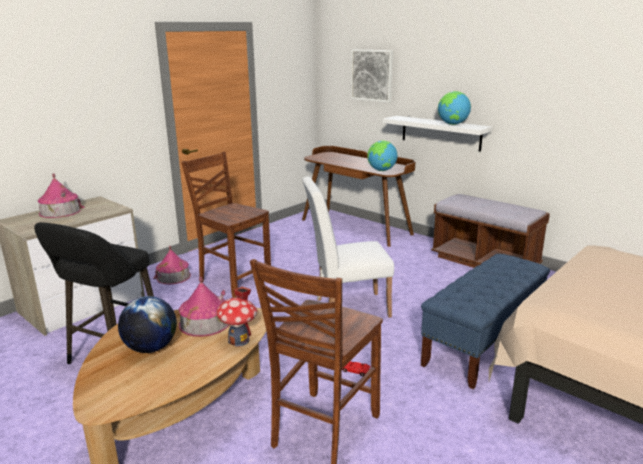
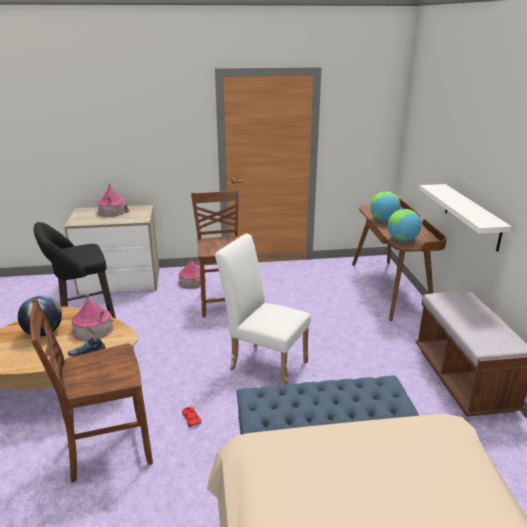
camera: 40 degrees right, 5 degrees up
toy house [216,287,257,347] -> shoe [68,337,105,357]
picture [351,49,393,103] -> none
globe [438,91,471,125] -> globe moved to [370,192,400,222]

